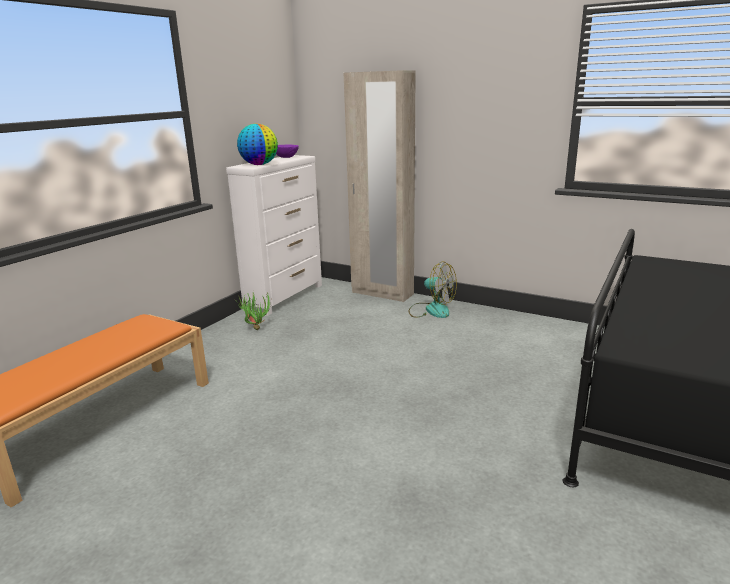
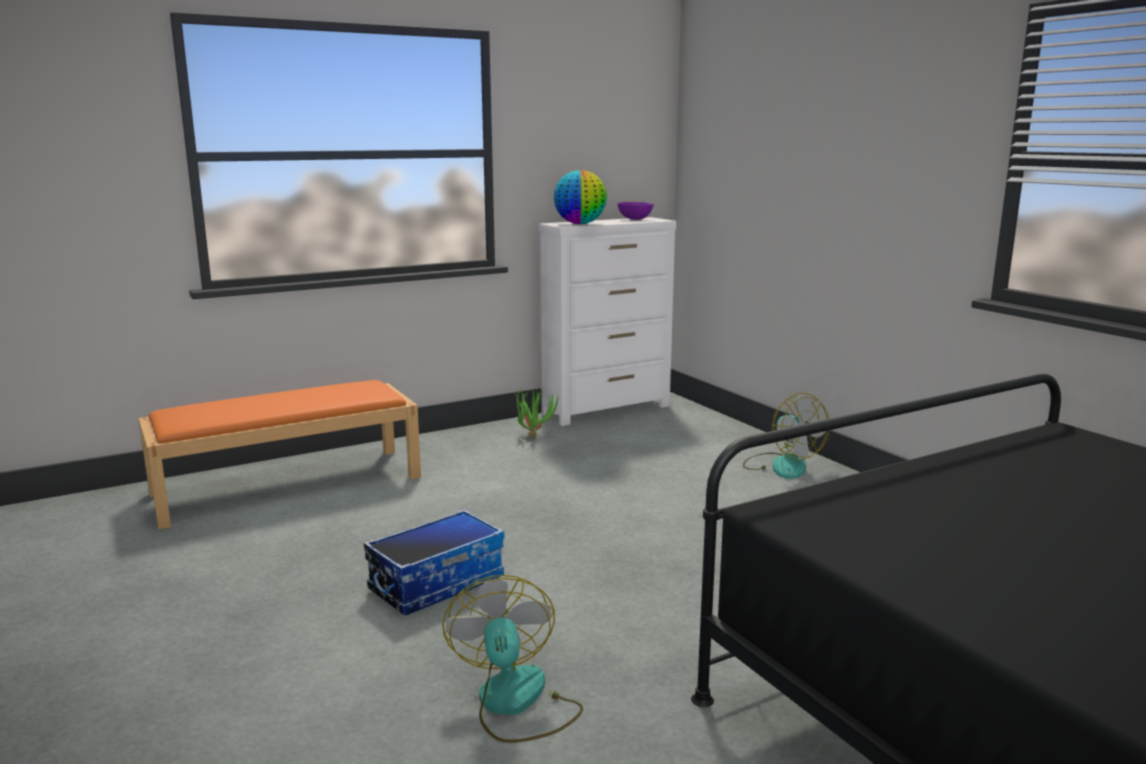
camera: 30 degrees right, 5 degrees down
beige wardrobe [344,70,416,302] -> none
none -> storage box [364,509,505,615]
none -> fan [442,575,583,743]

